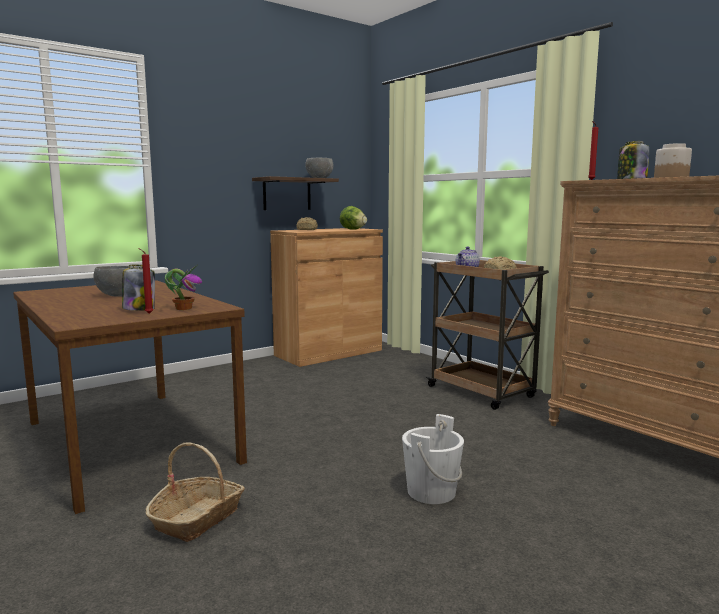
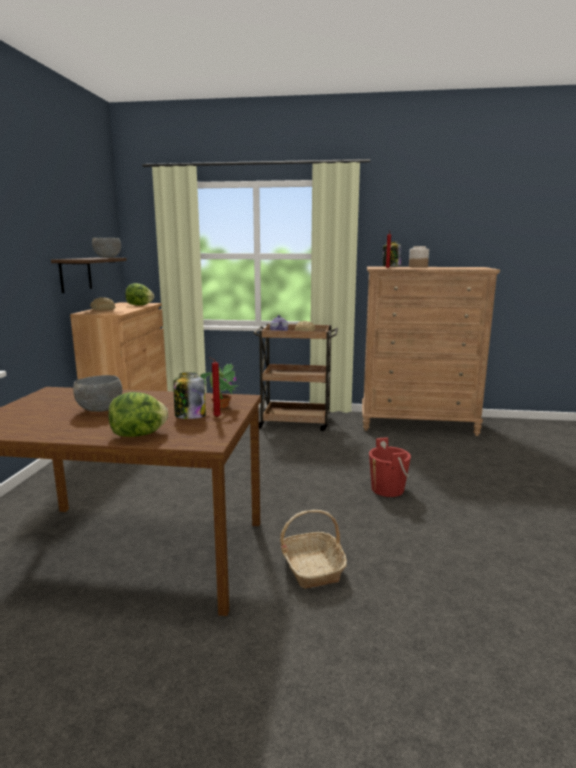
camera: 45 degrees left, 5 degrees up
white bucket [402,414,464,504] -> red bucket [369,438,411,497]
none -> lettuce [108,392,168,437]

